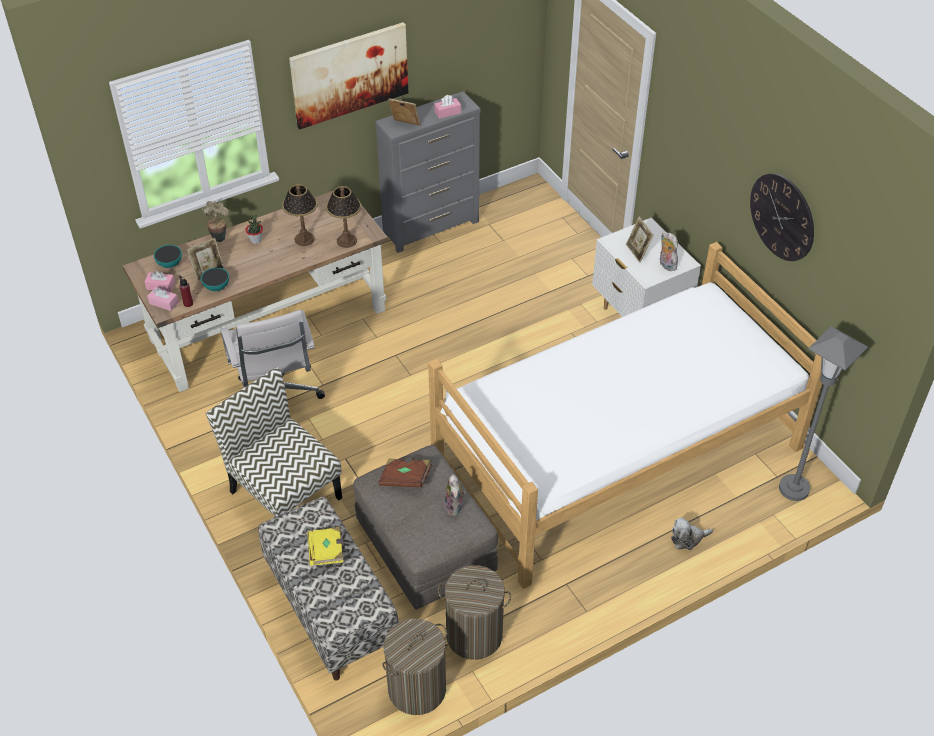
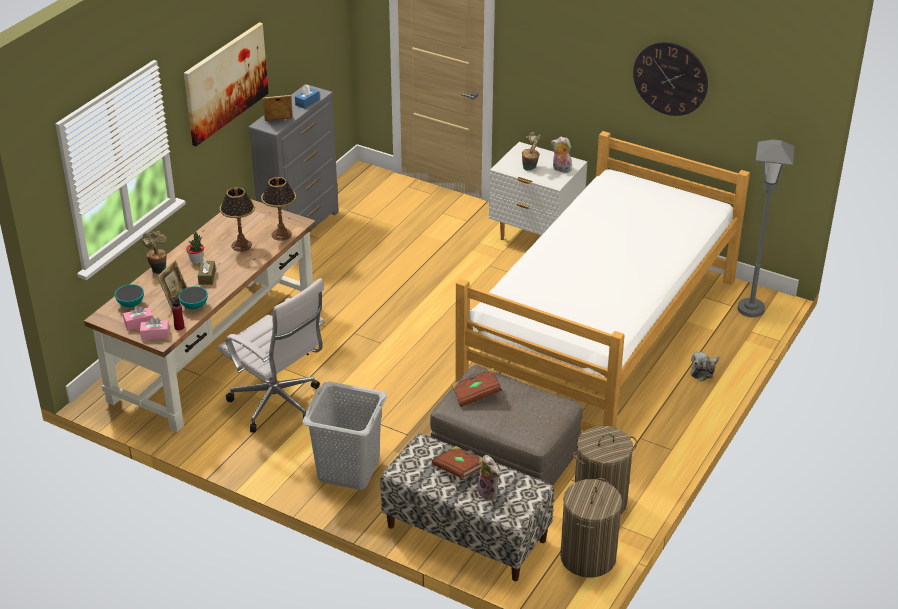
camera: 30 degrees left, 10 degrees down
chair [206,367,342,517] -> grey laundry basket [302,381,387,490]
yellow book [307,526,345,566] -> brown book [432,446,482,479]
pink tissue box [434,95,461,119] -> blue tissue box [295,85,320,109]
plush toy [444,474,466,516] -> plush toy moved to [477,455,500,500]
picture frame [626,217,654,263] -> potted plant [522,132,541,171]
none -> brown tissue box [198,259,216,285]

